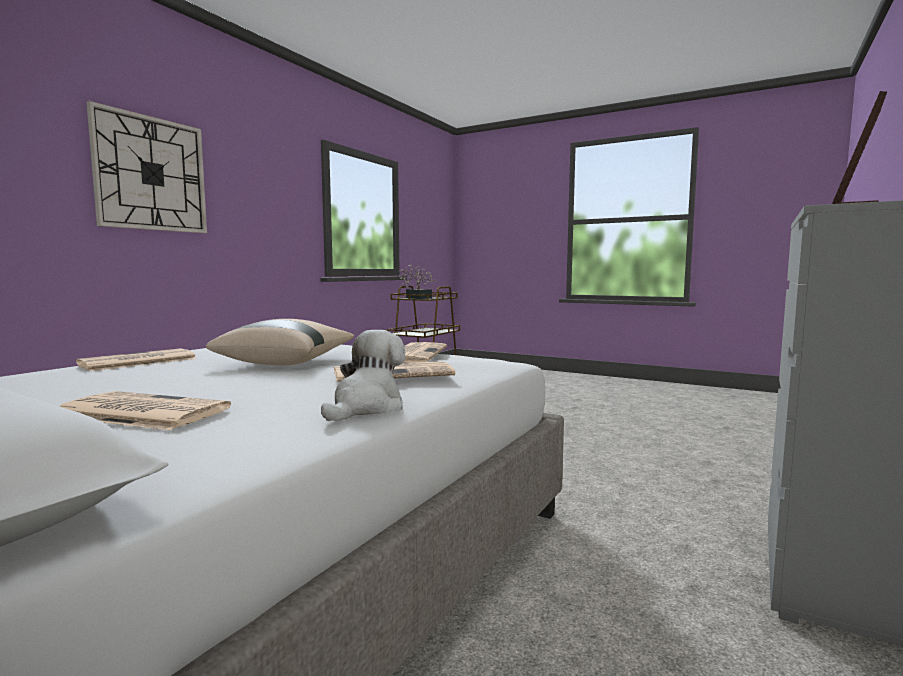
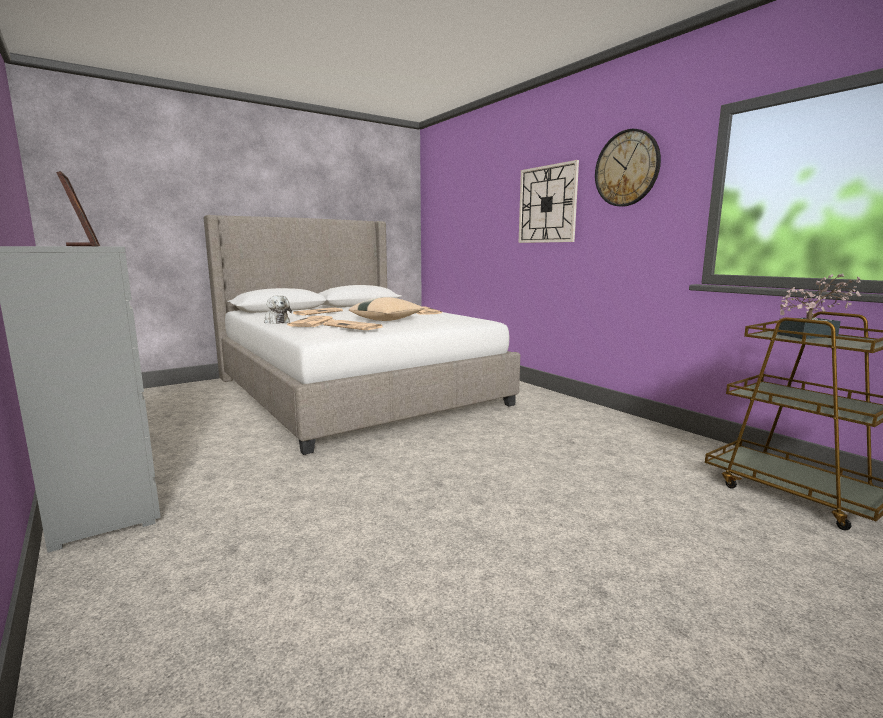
camera: 115 degrees right, 5 degrees up
none -> wall clock [595,129,661,206]

